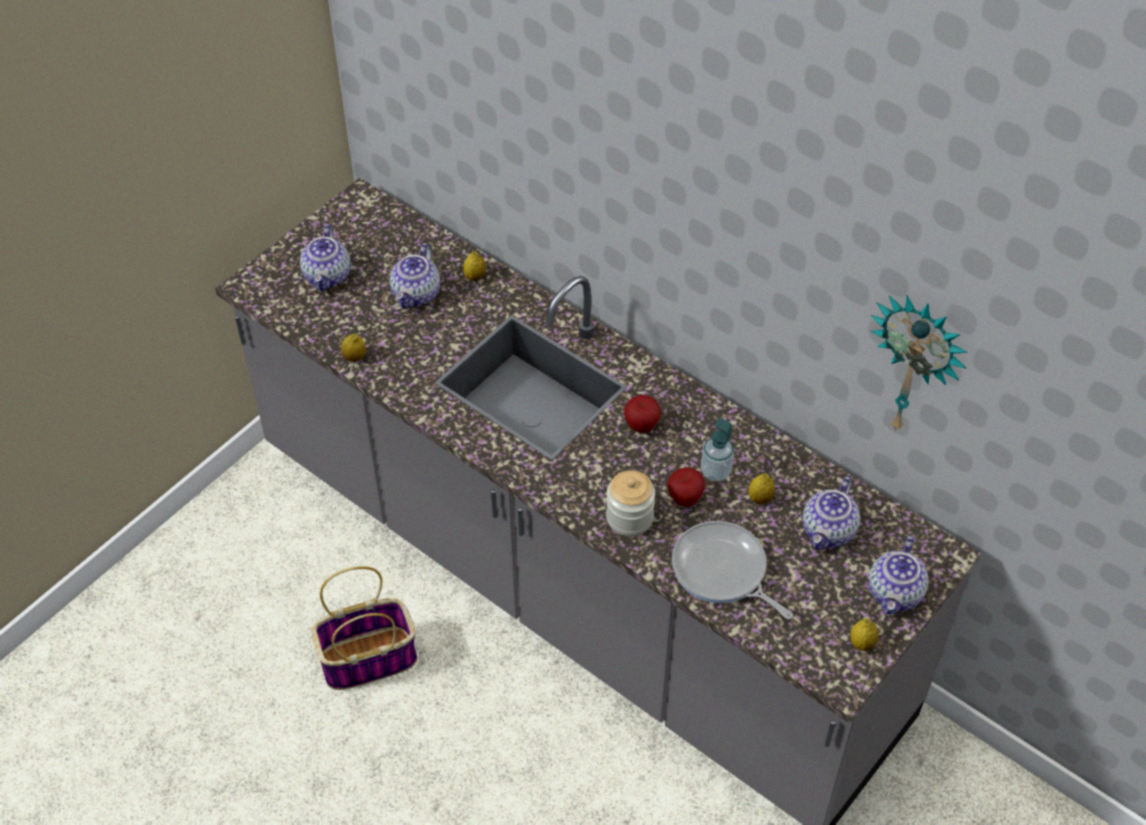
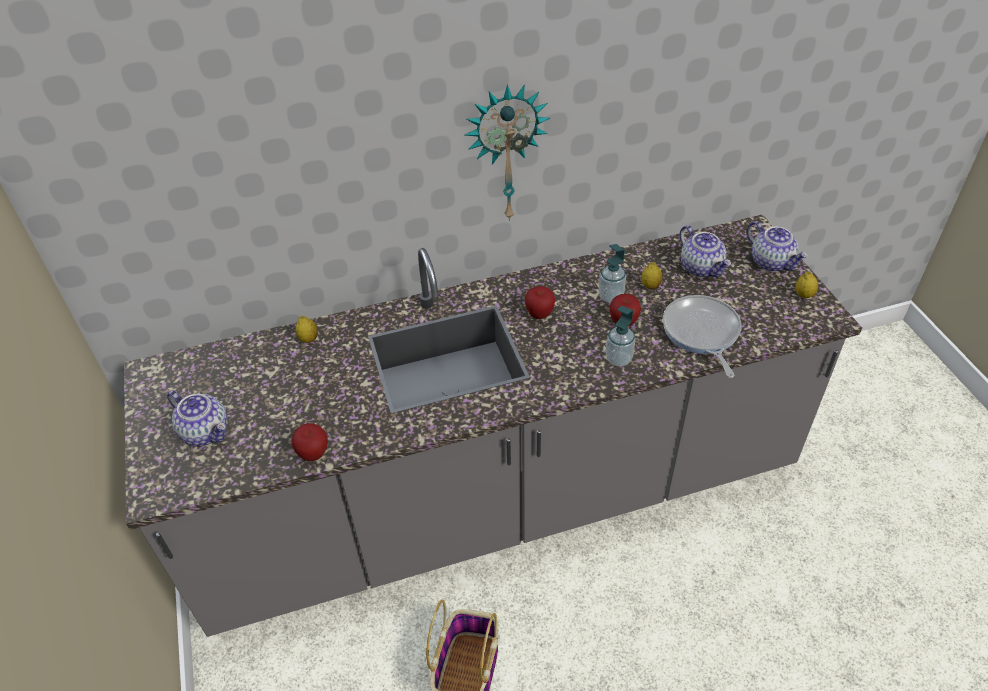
camera: 55 degrees left, 5 degrees down
lemon [341,334,366,362] -> apple [291,423,328,461]
teapot [390,243,440,309] -> none
jar [606,470,655,536] -> soap dispenser [606,306,635,366]
frying pan [672,521,793,619] -> frying pan turned 90 degrees clockwise [663,295,742,378]
wall clock [870,295,967,432] -> wall clock moved to [464,84,551,221]

